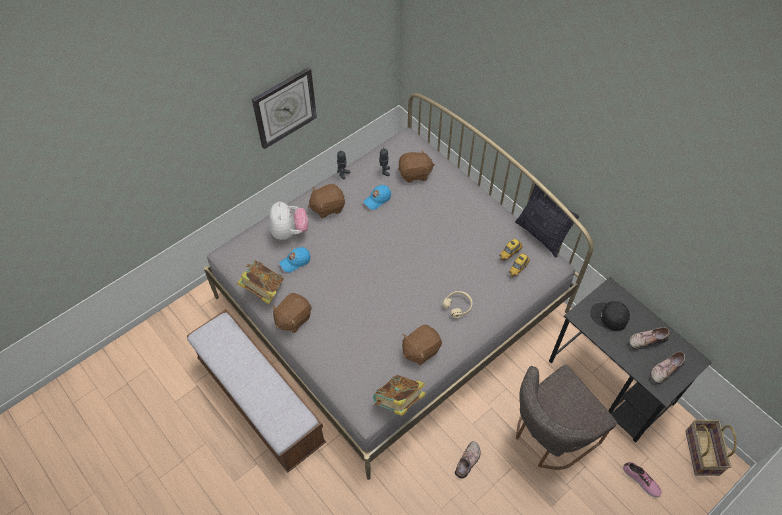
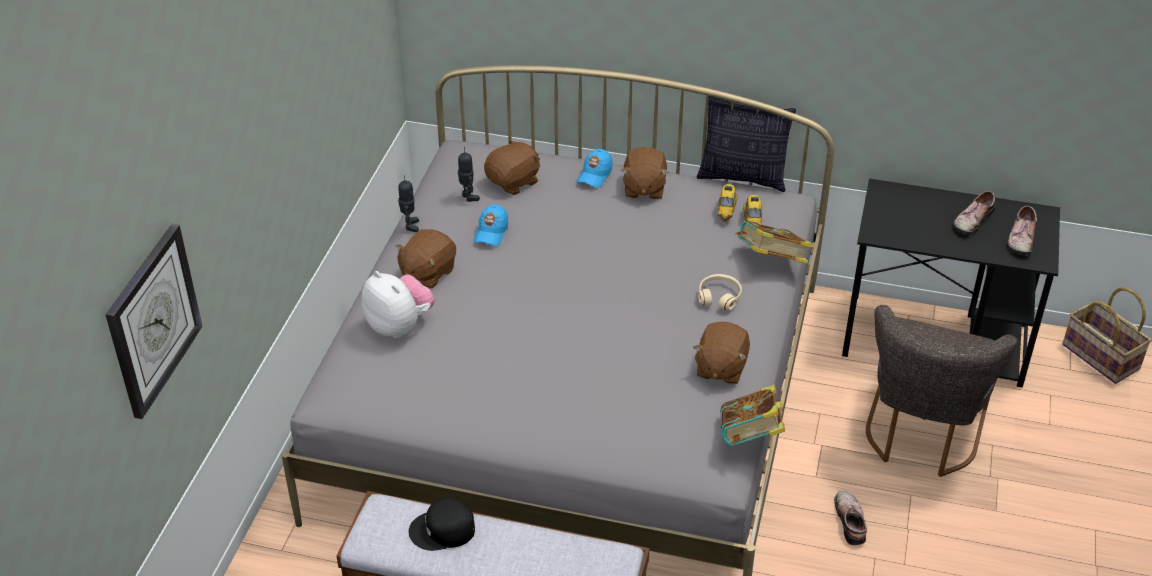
camera: 35 degrees left, 15 degrees down
book [237,260,284,304] -> book moved to [736,221,814,264]
wall clock [252,67,317,149] -> wall clock moved to [105,224,203,419]
brown plush toy [272,293,312,333] -> brown plush toy moved to [621,147,669,199]
blue cap [280,247,310,273] -> blue cap moved to [577,149,613,188]
black cap [590,301,630,331] -> black cap moved to [409,497,475,551]
shoe [623,462,662,497] -> none

